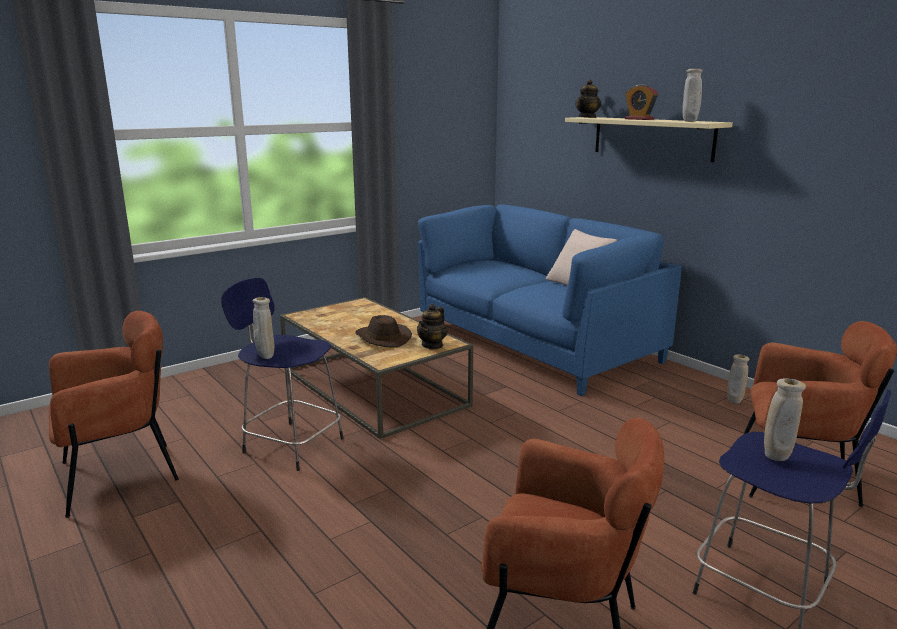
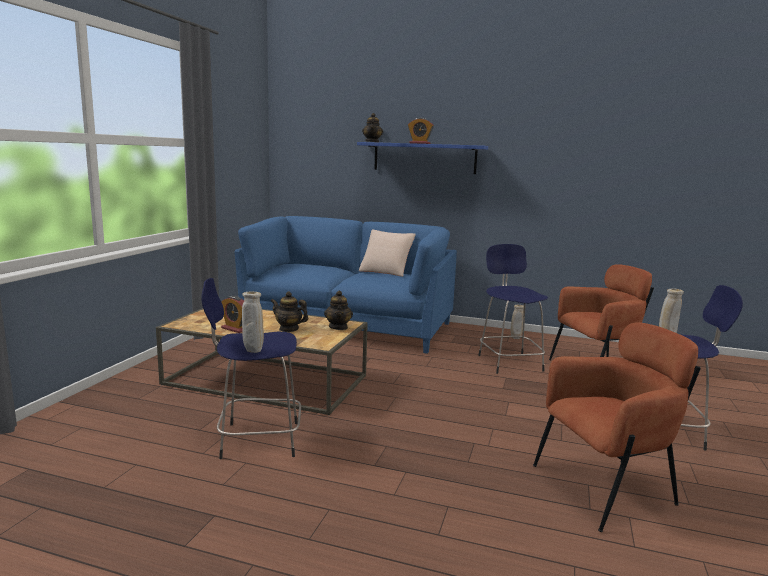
camera: 35 degrees left, 5 degrees down
brown armchair [49,311,179,518] -> none
brown hat [355,315,412,348] -> teapot [271,292,308,332]
beige shelf [565,117,733,162] -> blue shelf [357,142,488,174]
beige vase [682,69,702,122] -> none
none -> alarm clock [221,296,244,333]
none -> blue stool [478,244,548,374]

